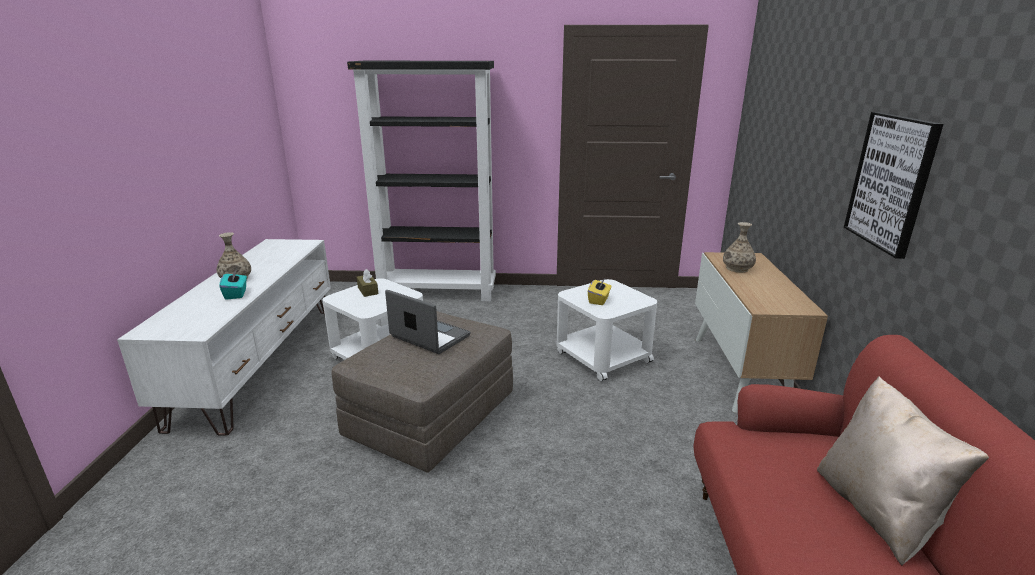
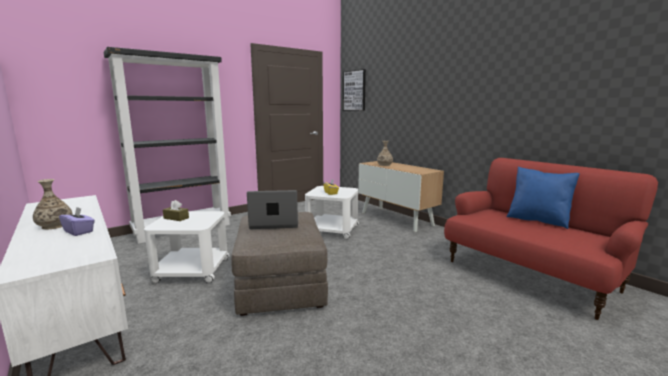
camera: 40 degrees left, 10 degrees down
turquoise tissue box [219,269,247,300] -> purple tissue box [59,207,95,236]
beige pillow [817,376,989,565] -> blue pillow [506,167,580,229]
picture [844,112,944,259] -> picture moved to [343,69,366,111]

